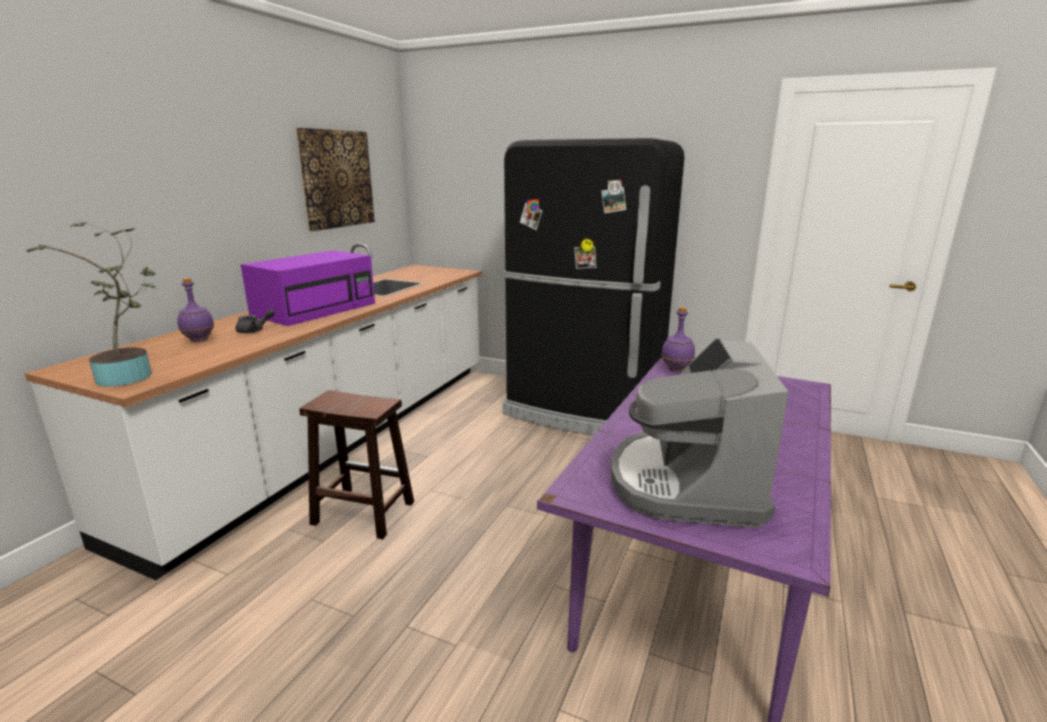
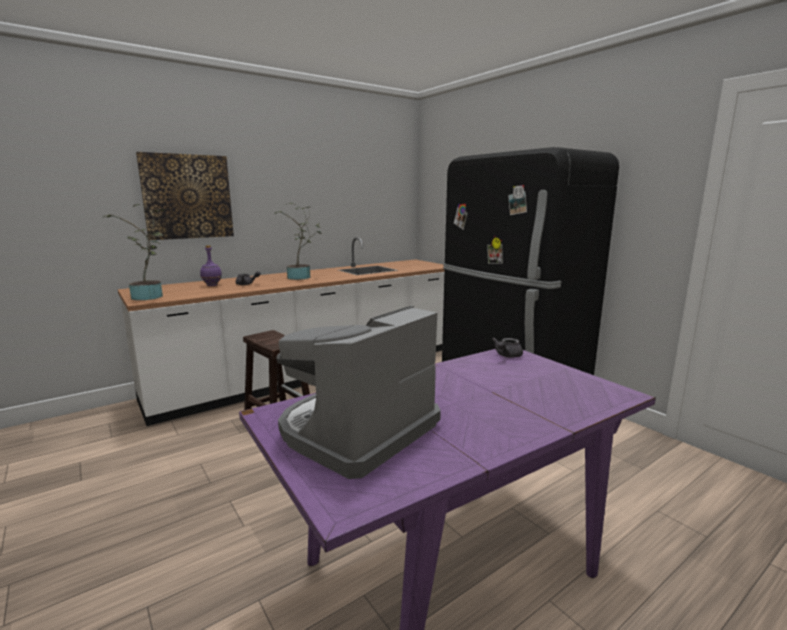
camera: 30 degrees right, 5 degrees down
purple microwave [241,250,375,326] -> potted plant [275,203,322,280]
picture [296,128,375,231] -> picture moved to [136,152,234,240]
purple bottle [661,307,695,372] -> grey teapot [492,338,523,358]

